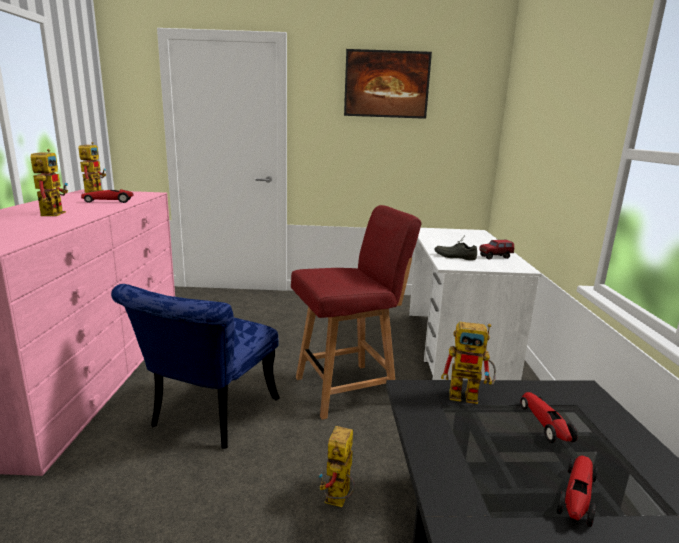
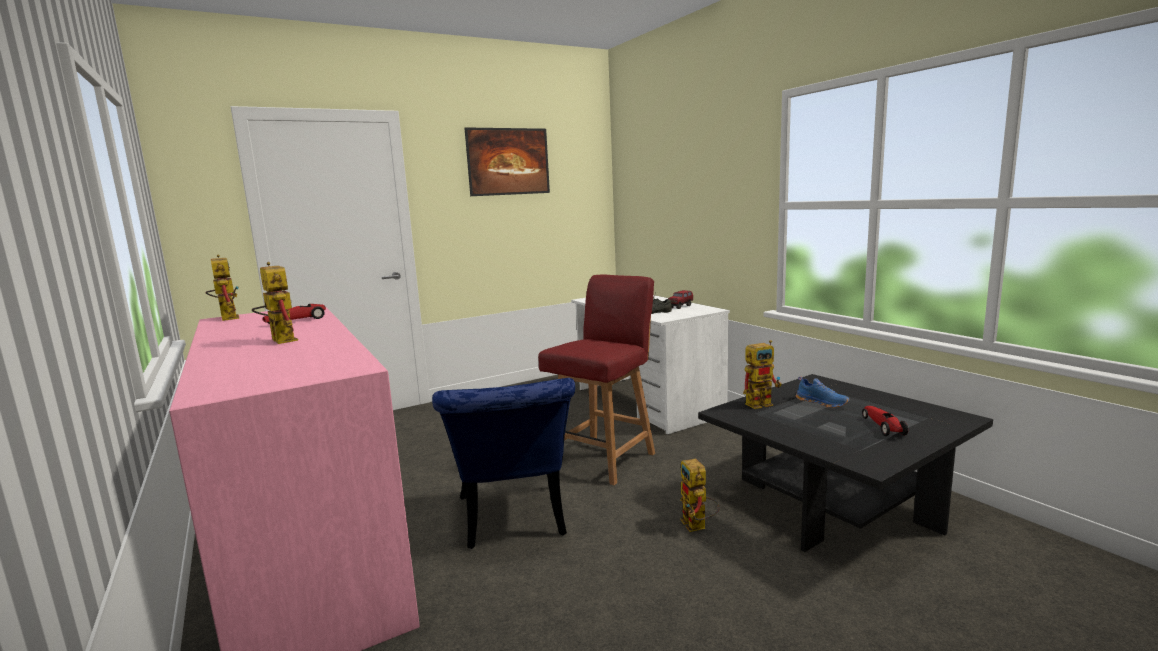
camera: 30 degrees left, 5 degrees down
toy car [520,392,578,443] -> blue shoe [796,376,849,408]

